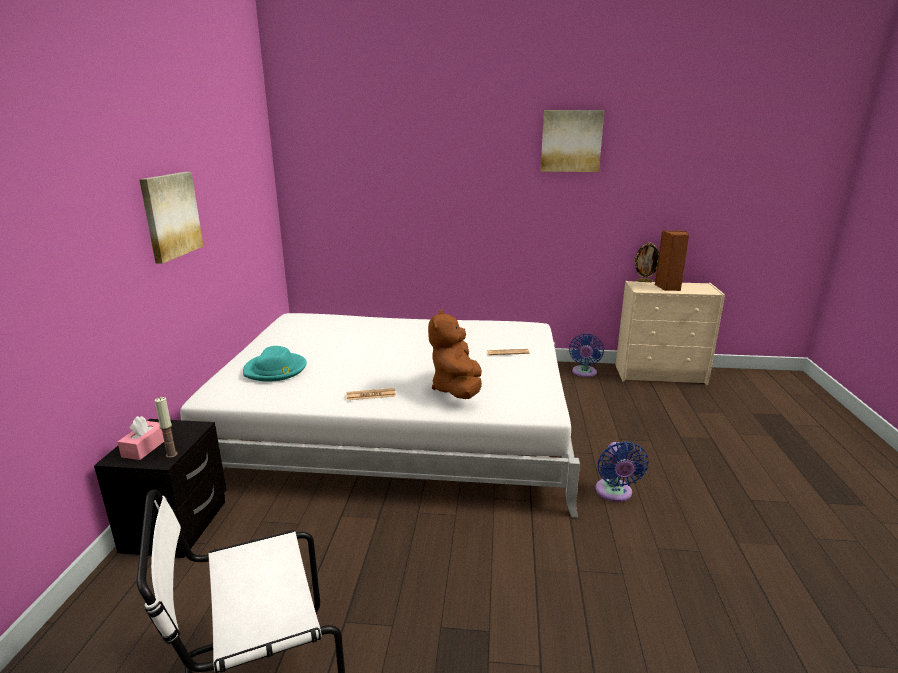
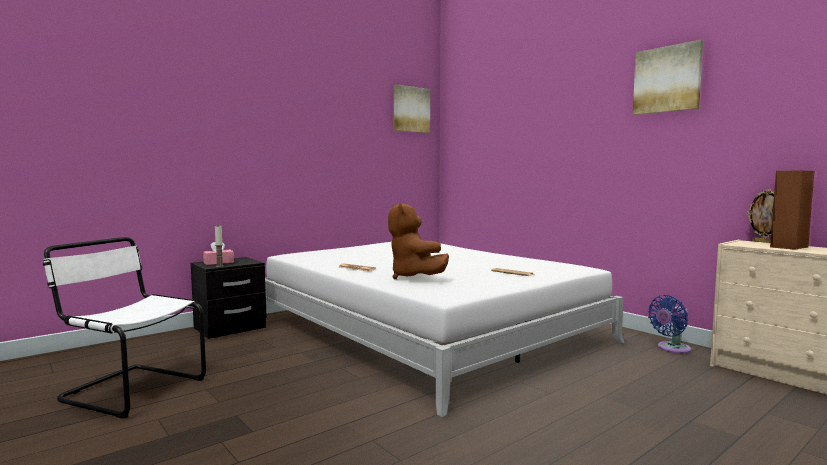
camera: 45 degrees right, 15 degrees down
picture [139,172,203,264] -> picture moved to [394,84,430,133]
turquoise hat [243,346,307,382] -> none
brown plush toy [428,309,482,399] -> brown plush toy turned 75 degrees counterclockwise [388,203,449,280]
blue fan [595,441,648,502] -> none

